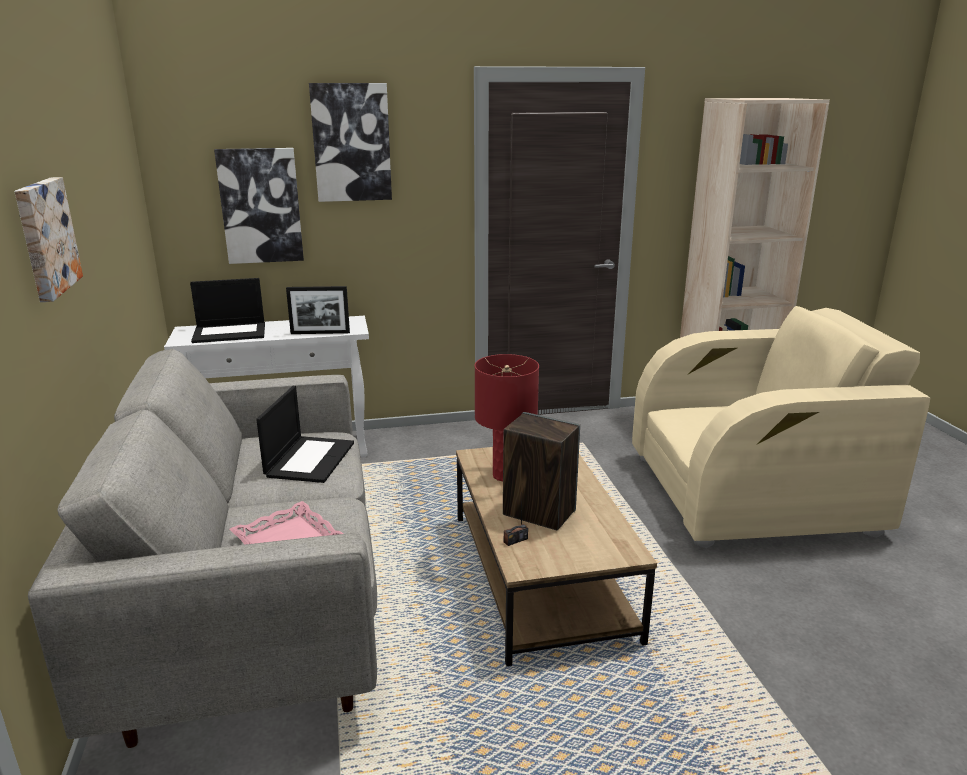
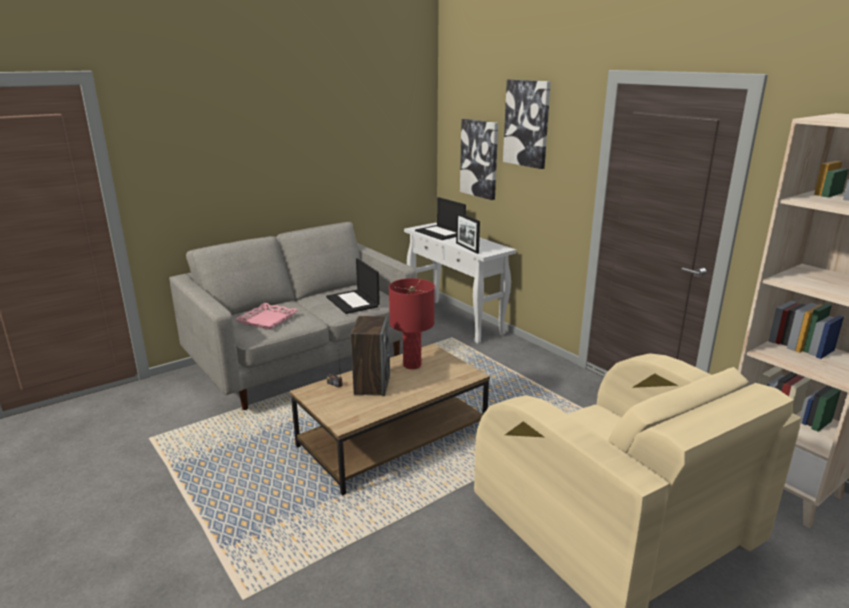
camera: 65 degrees right, 0 degrees up
picture [14,177,83,302] -> none
laptop [256,386,354,483] -> laptop turned 75 degrees clockwise [326,258,380,314]

